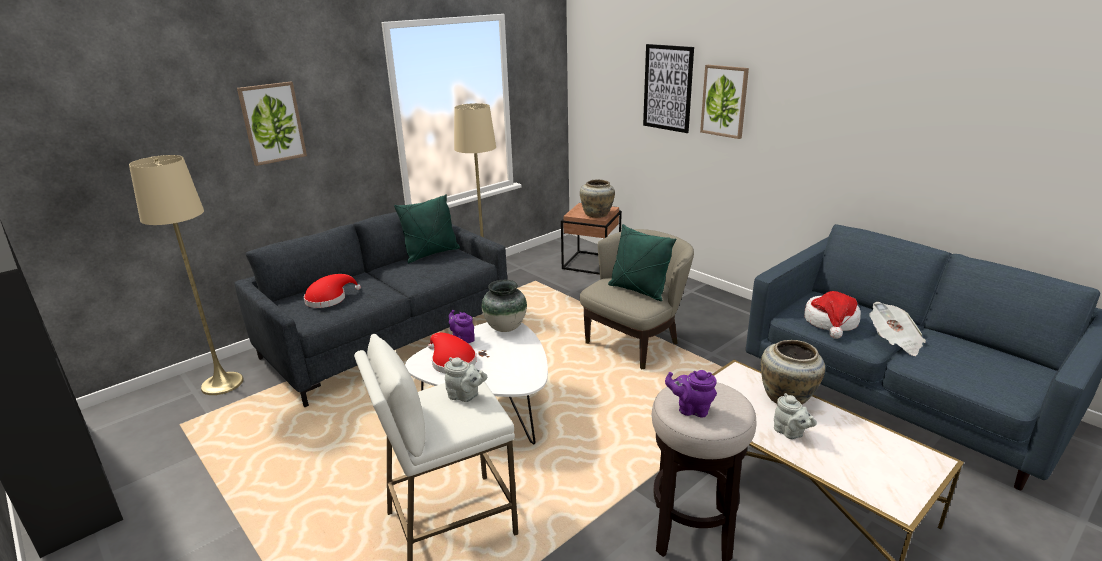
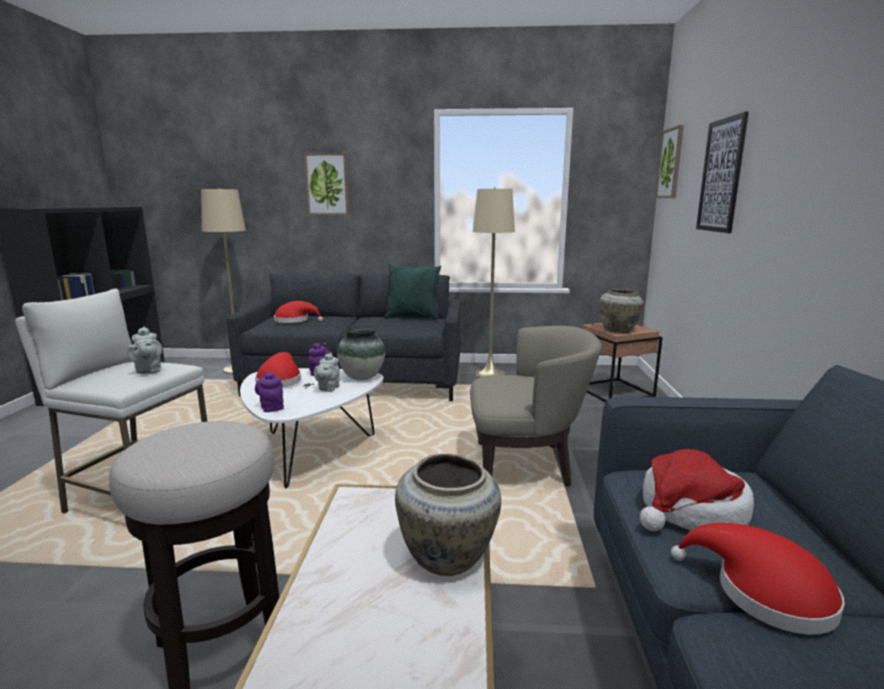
camera: 45 degrees right, 10 degrees down
green pillow [608,224,676,301] -> none
purple teapot [665,370,717,418] -> purple teapot moved to [255,371,284,412]
picture [700,65,749,139] -> picture moved to [656,125,684,198]
grey teapot [774,393,817,440] -> grey teapot moved to [314,353,340,392]
newspaper [869,302,926,356] -> red hat [671,523,845,634]

